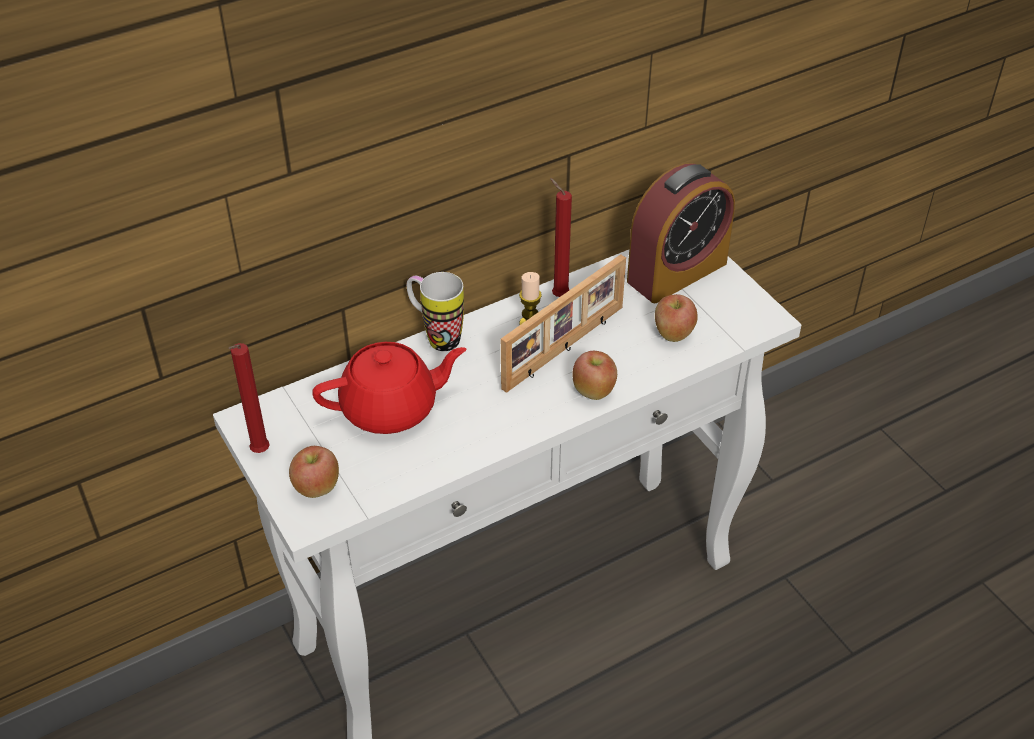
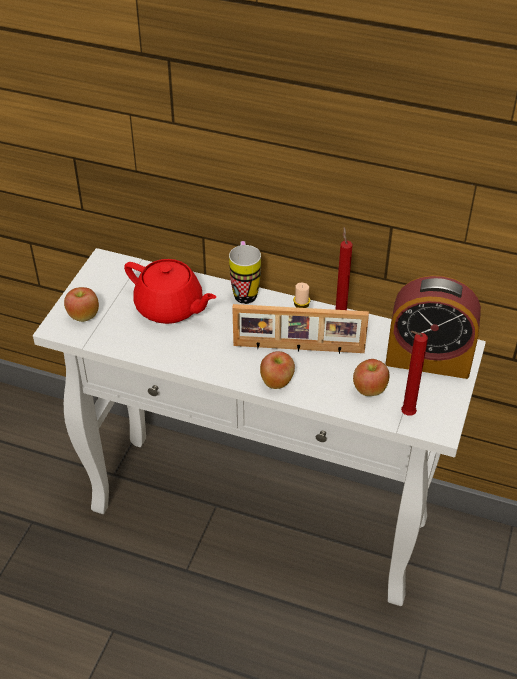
camera: 50 degrees right, 0 degrees up
red candle [228,343,270,453] -> red candle moved to [401,331,428,416]

